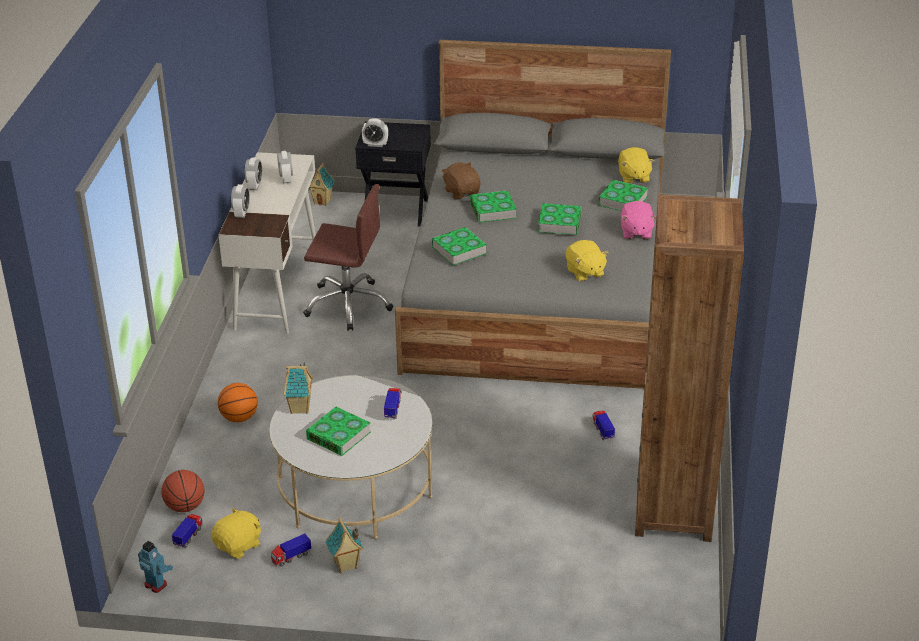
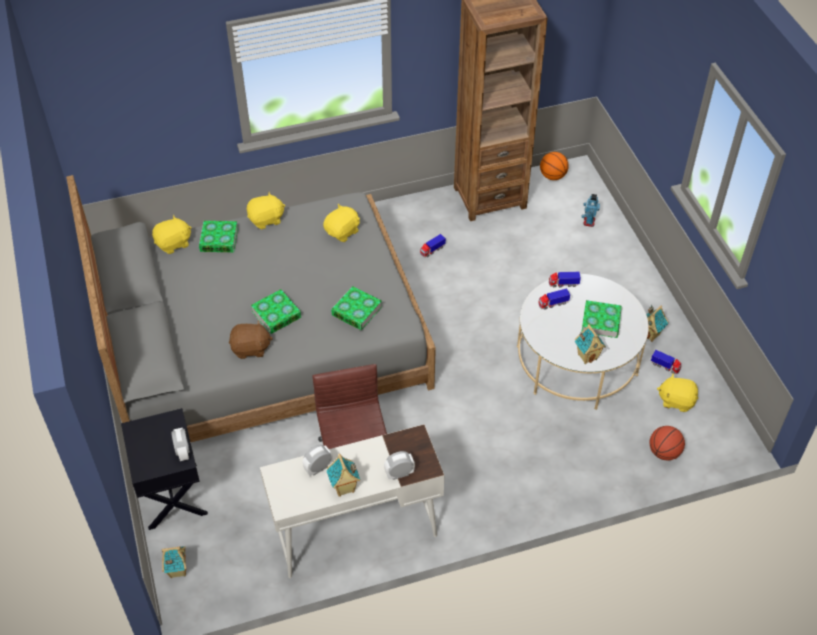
camera: 115 degrees left, 15 degrees up
toy robot [138,541,173,593] -> toy robot moved to [581,194,600,227]
toy truck [172,514,203,548] -> toy truck moved to [549,272,581,288]
basketball [218,383,258,422] -> basketball moved to [540,152,569,180]
alarm clock [245,158,262,190] -> toy house [326,453,360,497]
brown plush toy [441,162,481,200] -> brown plush toy turned 135 degrees counterclockwise [229,320,273,359]
book [538,203,581,235] -> none
pink plush toy [621,201,657,239] -> yellow plush toy [247,192,285,229]

